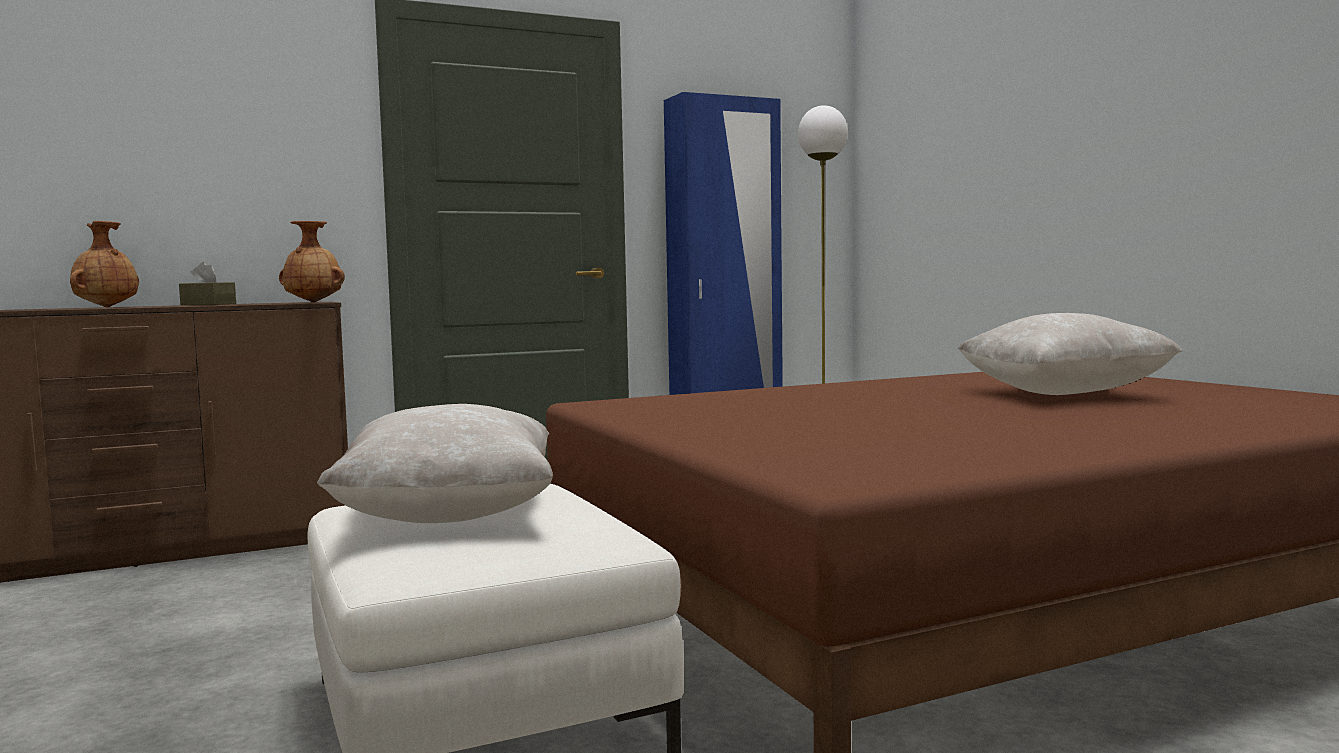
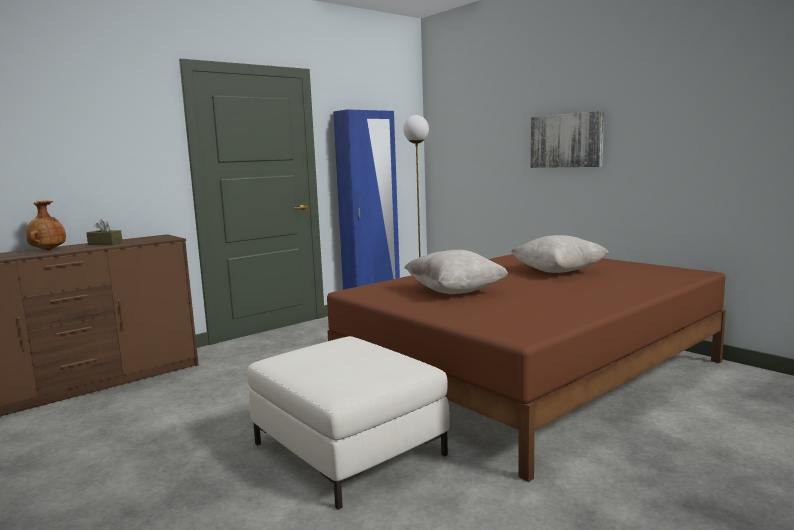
camera: 15 degrees left, 5 degrees up
brown vase [279,221,345,302] -> none
beige pillow [317,404,553,523] -> beige pillow moved to [405,250,508,294]
none -> picture [530,111,604,168]

